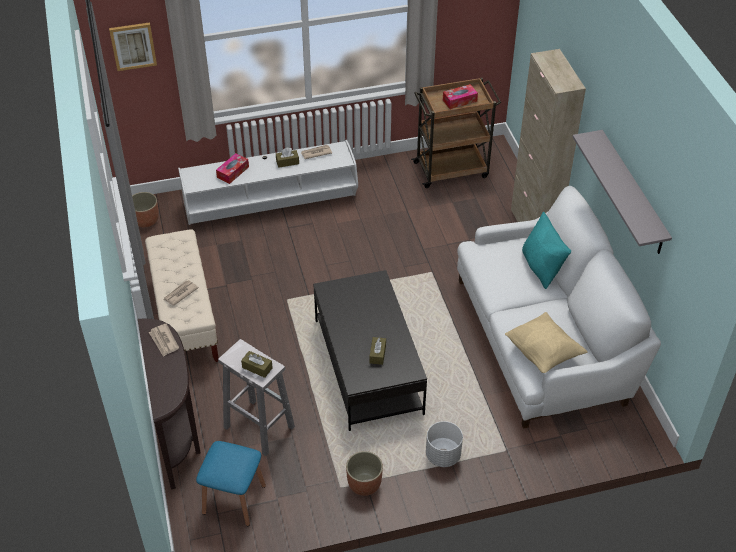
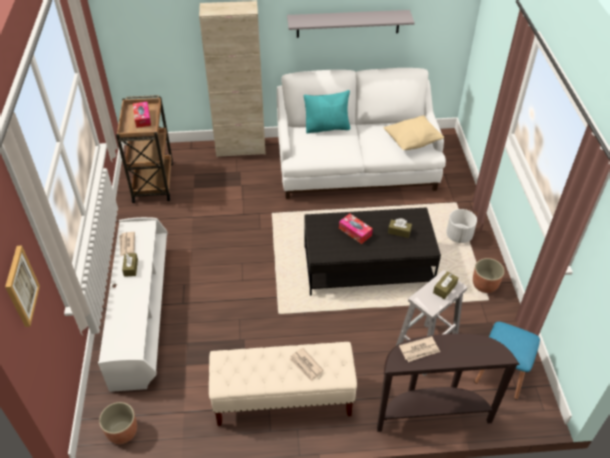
camera: 80 degrees left, 0 degrees up
tissue box [216,153,249,184] -> tissue box moved to [339,213,373,244]

